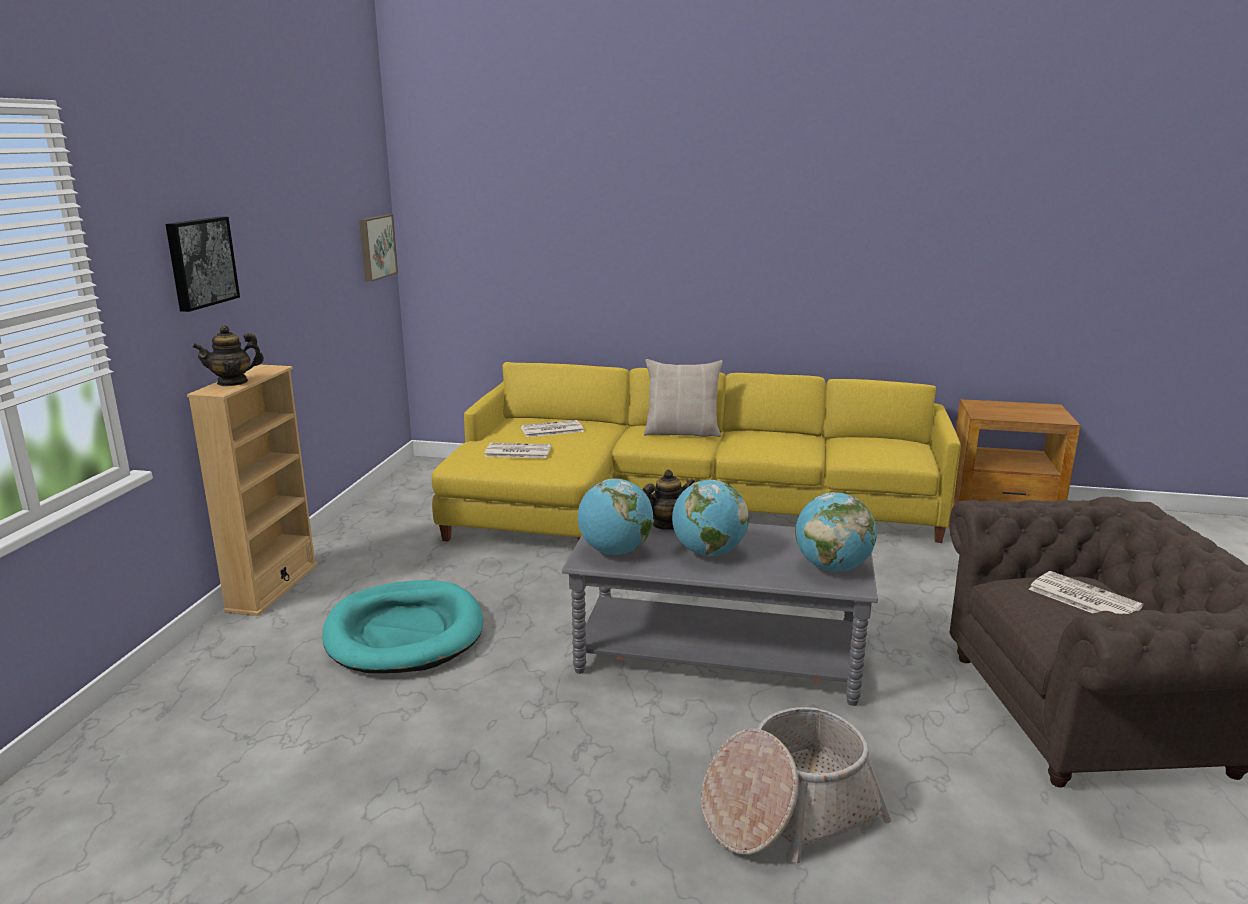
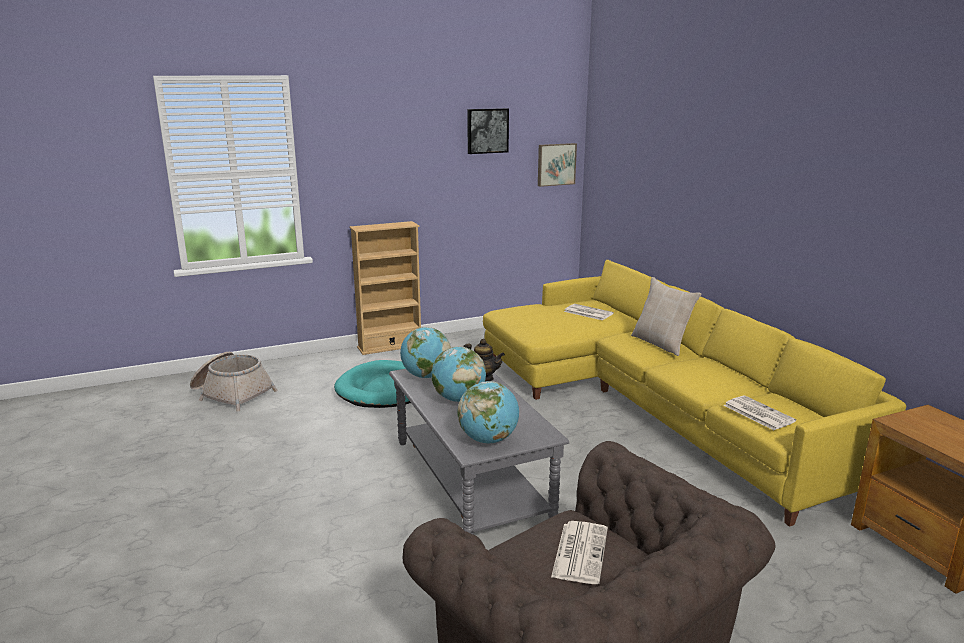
camera: 55 degrees right, 0 degrees up
picture [165,216,240,312] -> picture moved to [467,108,509,154]
teapot [193,325,264,386] -> none
newspaper [484,443,551,458] -> newspaper moved to [723,395,796,430]
basket [701,707,892,863] -> basket moved to [190,352,277,412]

